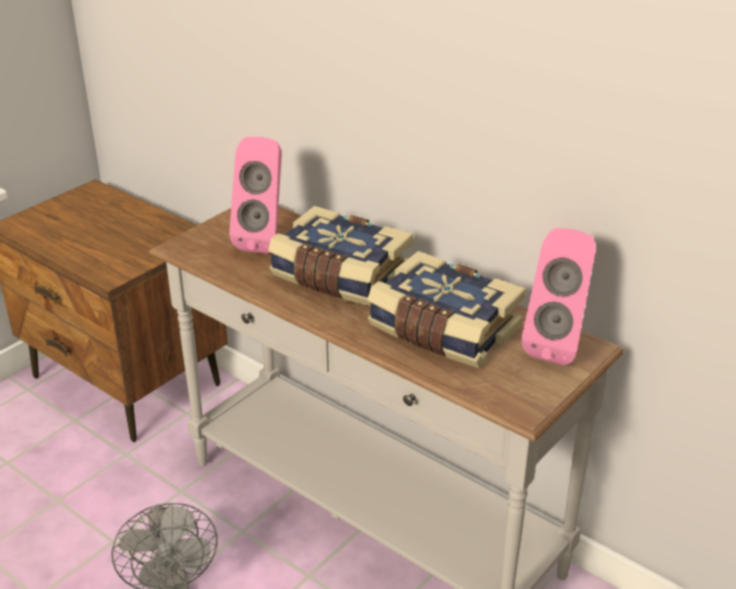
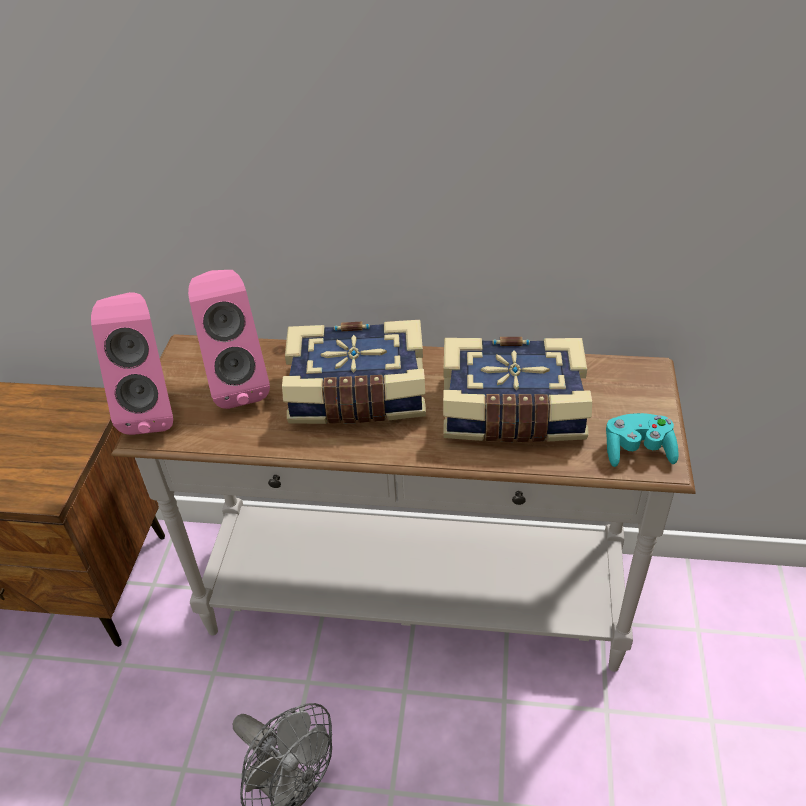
camera: 30 degrees left, 10 degrees up
pink speaker [521,228,596,365] -> pink speaker moved to [91,292,173,435]
none -> turquoise game controller [606,413,679,467]

